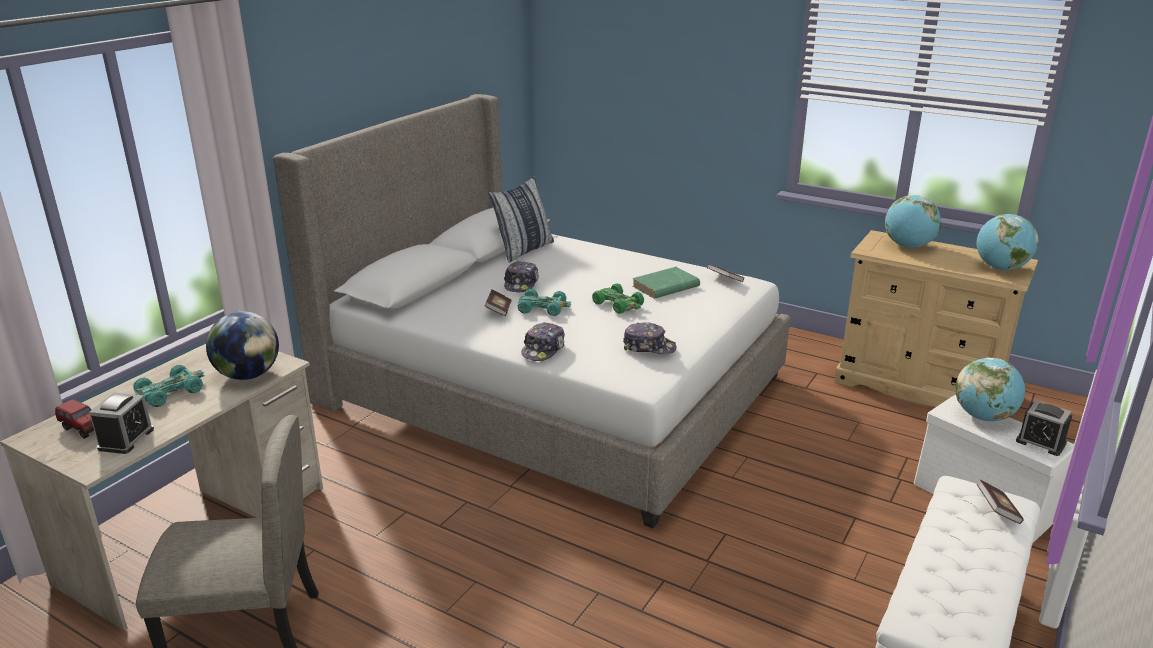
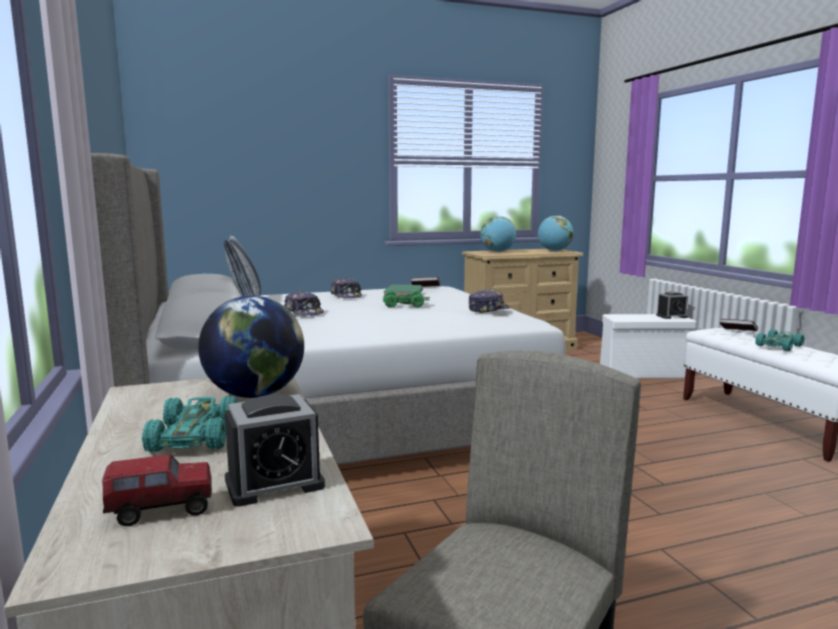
camera: 50 degrees left, 15 degrees down
alarm clock [89,392,154,454] -> alarm clock turned 105 degrees clockwise [225,394,325,507]
book [485,289,512,316] -> none
turquoise toy car [518,289,571,316] -> turquoise toy car moved to [755,329,804,351]
cap [521,322,565,361] -> cap moved to [330,278,362,298]
globe [955,358,1025,421] -> none

